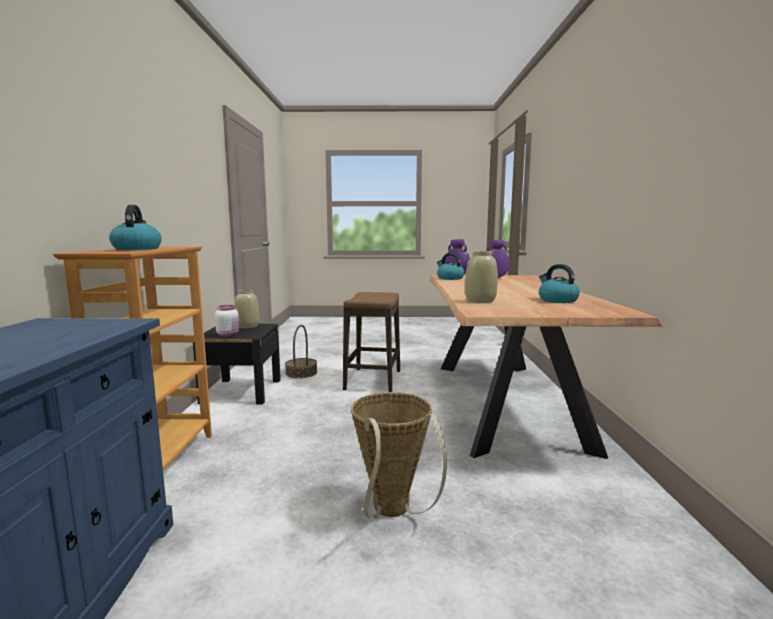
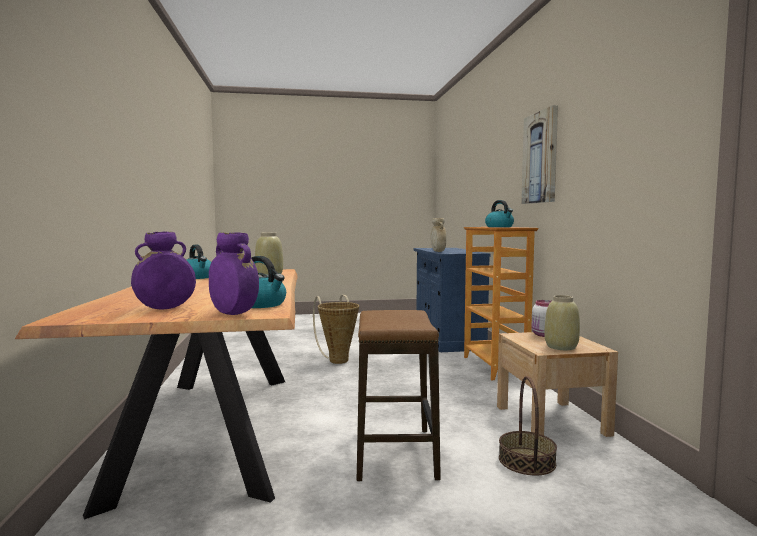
camera: 170 degrees right, 5 degrees down
black nightstand [193,324,281,404] -> beige nightstand [497,332,618,437]
none -> beige vase [431,218,446,252]
none -> picture [521,105,558,204]

